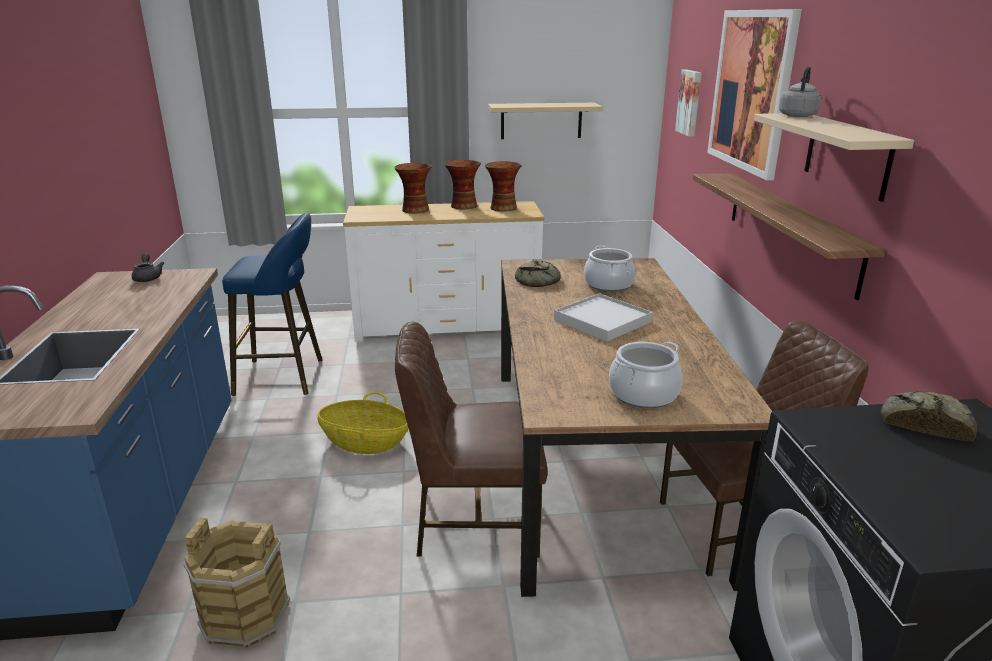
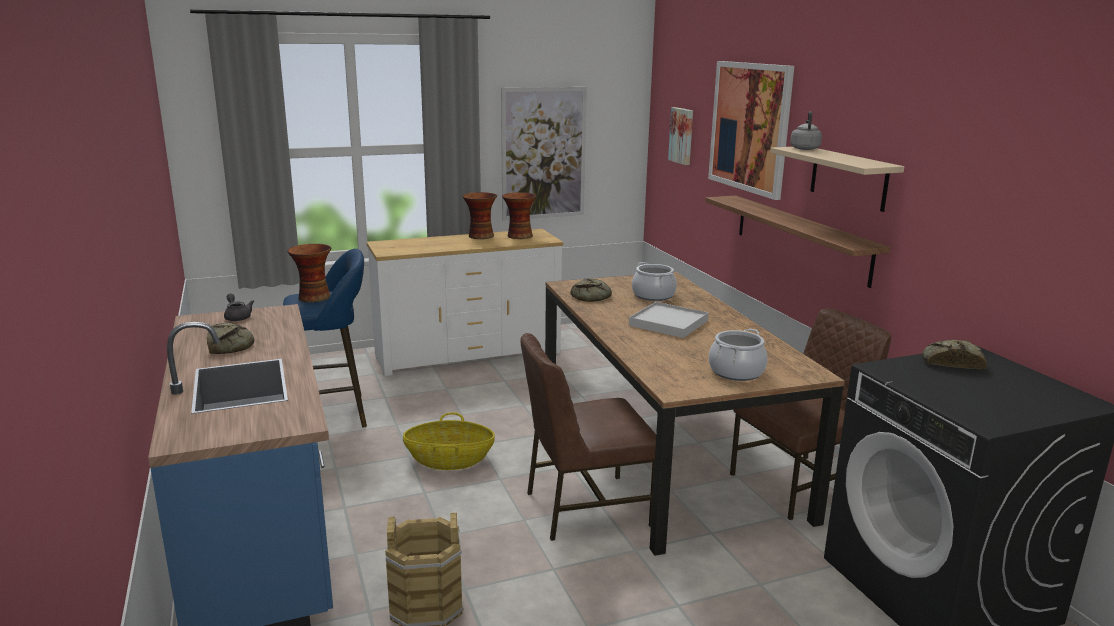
camera: 15 degrees left, 5 degrees down
vase [394,163,432,214] -> vase moved to [287,244,331,302]
beige shelf [488,103,603,139] -> picture [501,87,587,221]
none -> bread [207,323,254,354]

